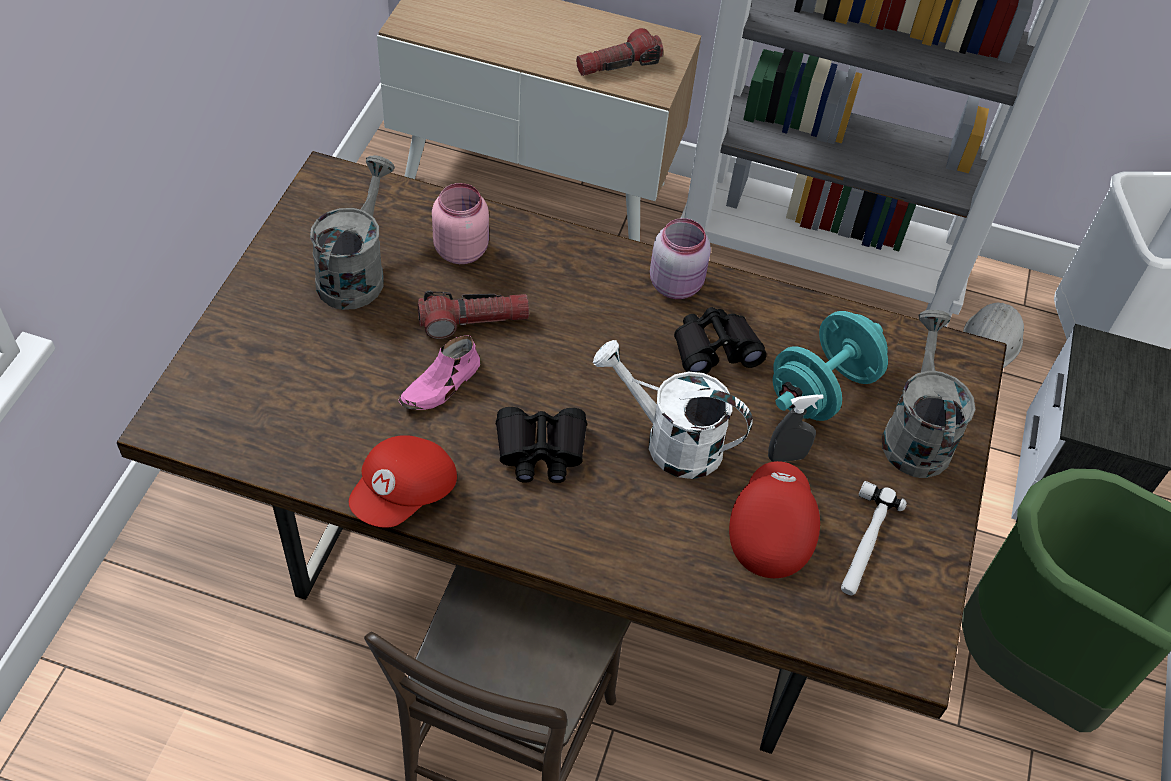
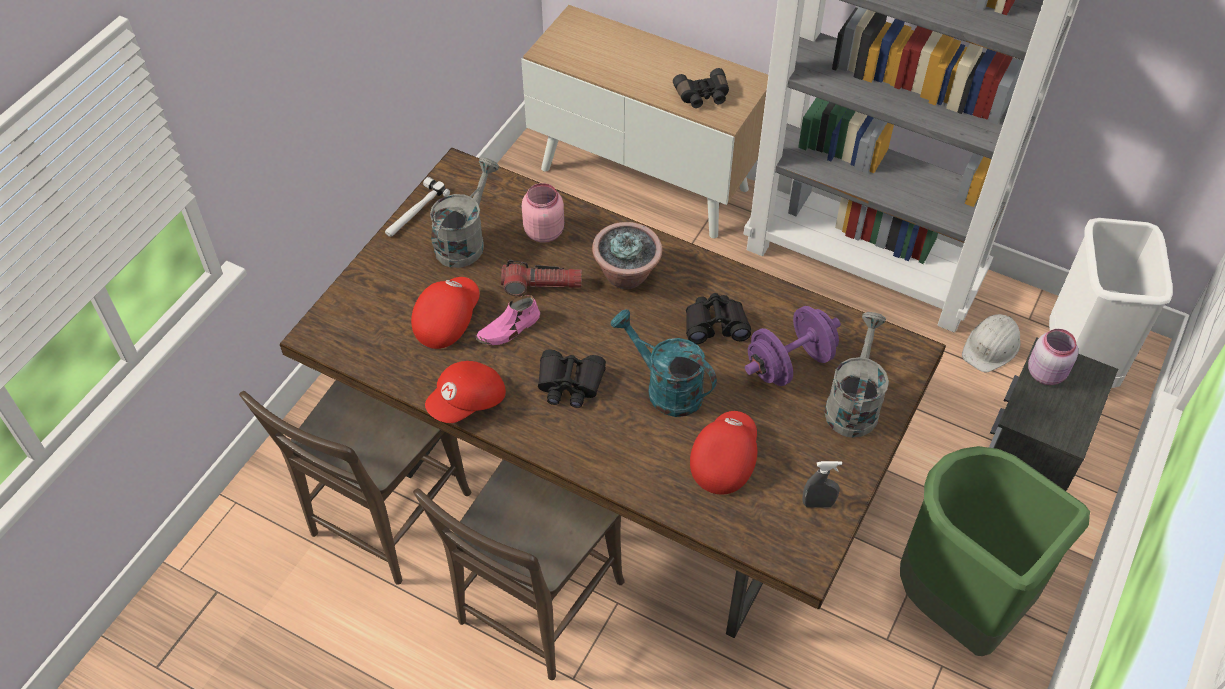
camera: 15 degrees right, 0 degrees up
flashlight [576,28,663,76] -> black binoculars [673,68,729,108]
white watering can [593,340,753,479] -> turquoise watering can [611,309,717,417]
pink jar [650,218,711,299] -> pink jar moved to [1028,329,1078,385]
grey spray bottle [768,394,824,462] -> grey spray bottle moved to [803,461,842,508]
turquoise dumbbell [773,311,888,421] -> purple dumbbell [745,306,841,386]
hammer [841,481,907,595] -> hammer moved to [385,177,450,237]
none -> brown chair [239,380,471,585]
none -> red cap [411,277,480,349]
none -> potted plant [592,222,662,289]

